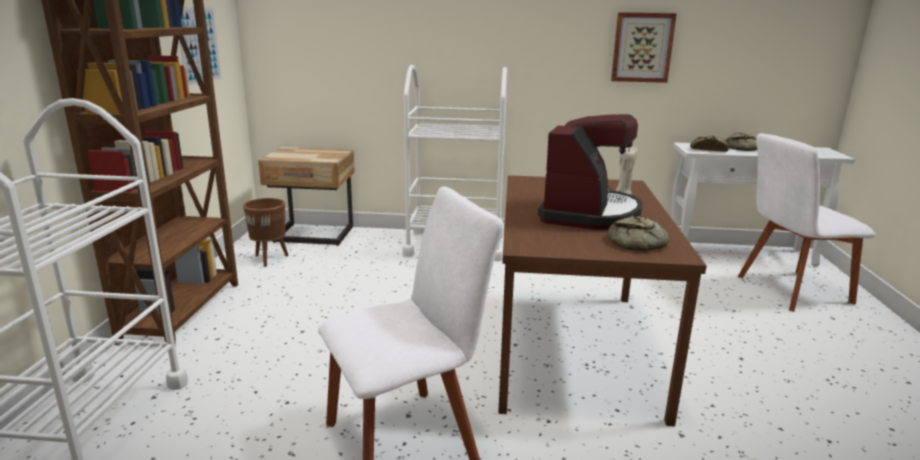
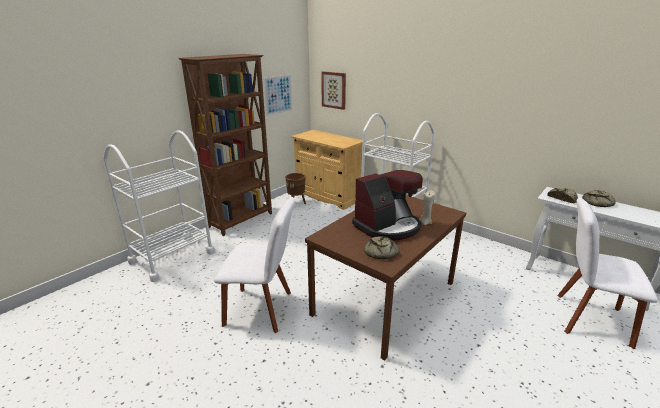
camera: 35 degrees right, 5 degrees up
beige nightstand [258,147,355,246] -> beige cabinet [291,130,366,210]
picture [611,12,677,83] -> picture moved to [321,71,346,110]

